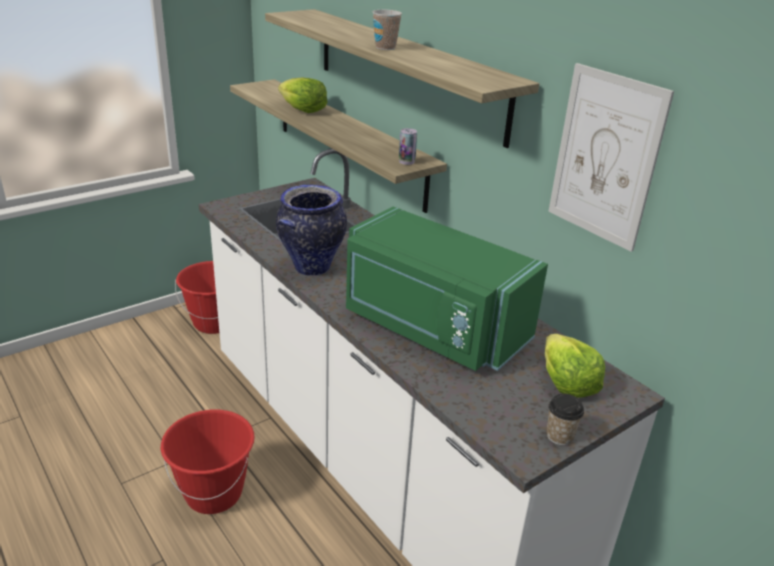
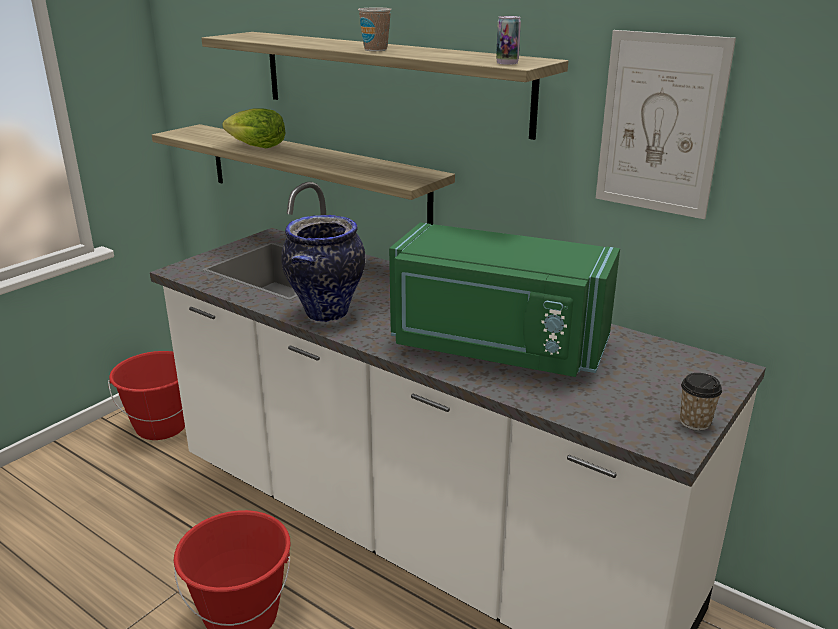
camera: 15 degrees left, 5 degrees down
can [399,128,417,165] -> can moved to [496,16,521,65]
lettuce [545,334,605,398] -> none

